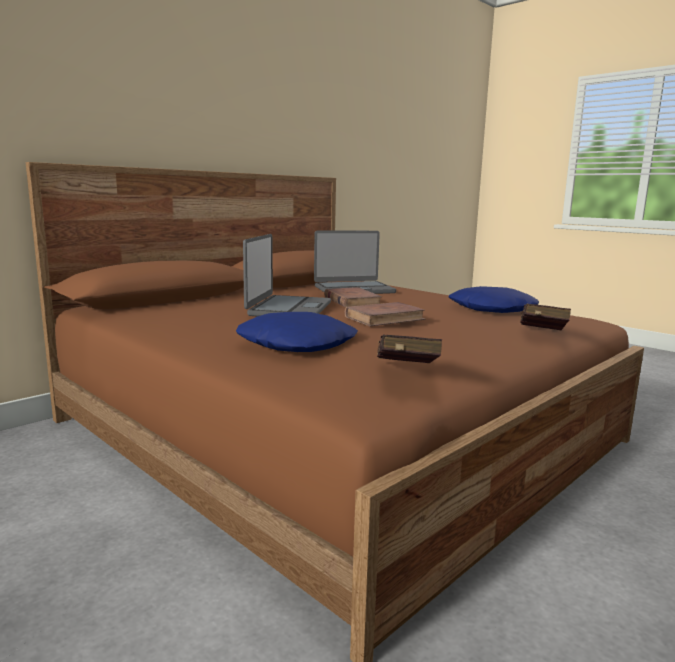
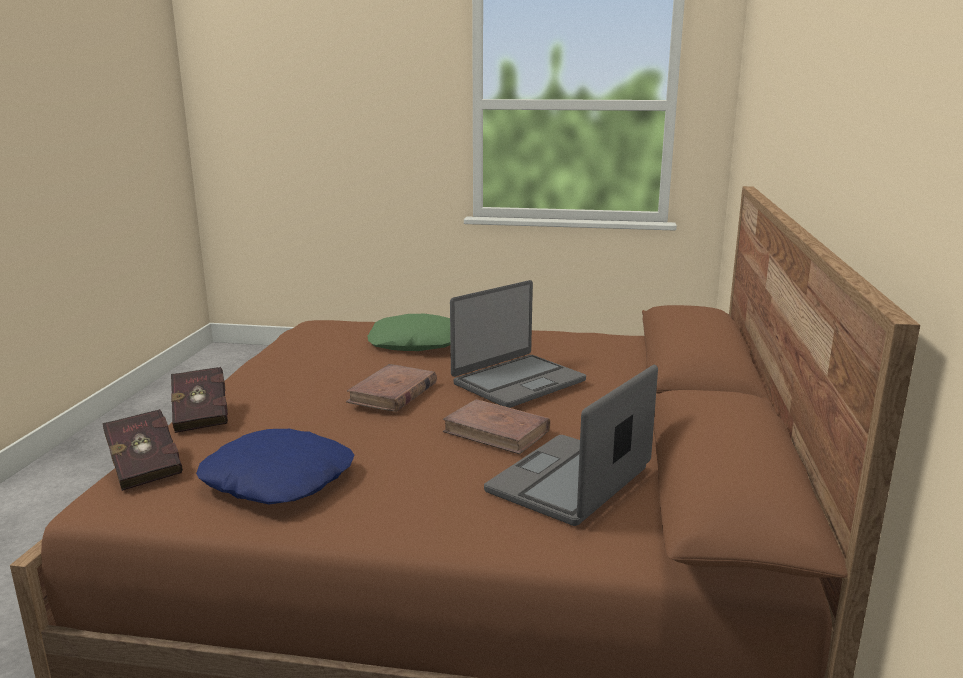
camera: 145 degrees right, 5 degrees up
blue pillow [236,312,358,352] -> green pillow [368,313,450,351]
laptop [243,234,331,316] -> laptop turned 105 degrees counterclockwise [450,280,586,408]
red book [377,334,442,363] -> red book moved to [102,409,183,491]

